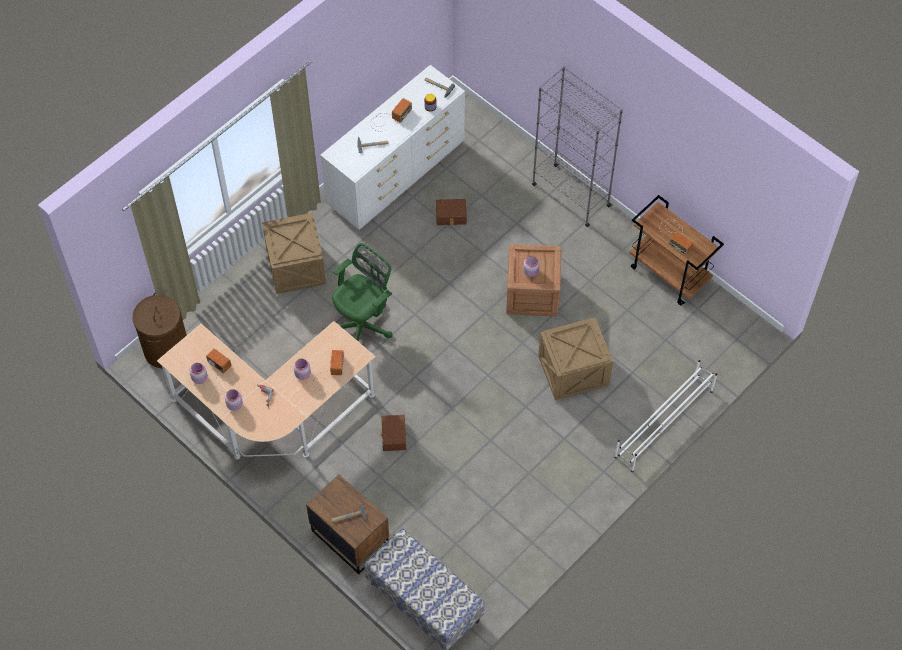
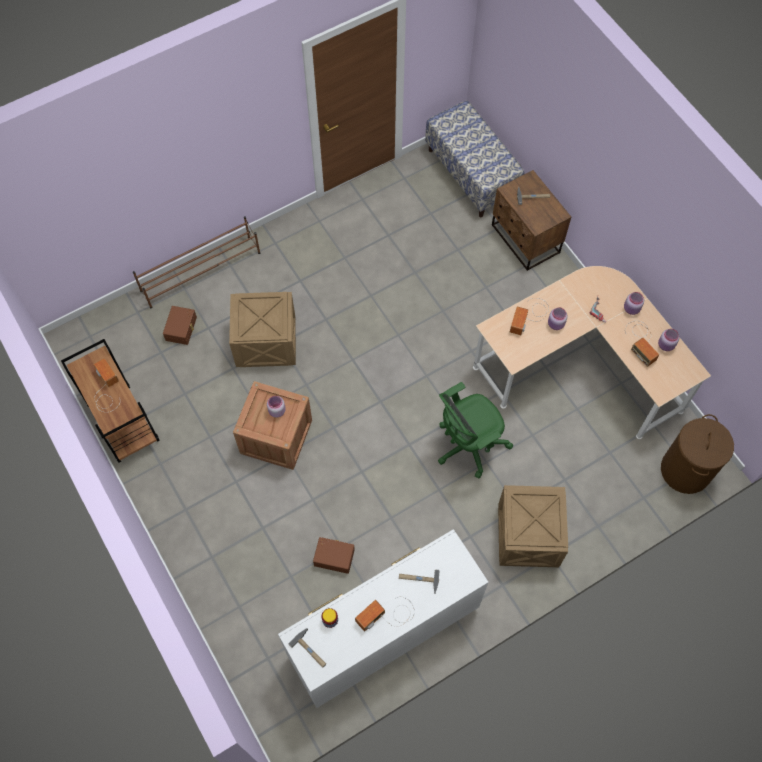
camera: 165 degrees left, 5 degrees up
brown storage box [380,415,406,451] -> brown storage box moved to [163,306,197,345]
grey bookcase [532,66,623,227] -> none
white shoe rack [614,360,717,472] -> brown shoe rack [133,216,260,309]

